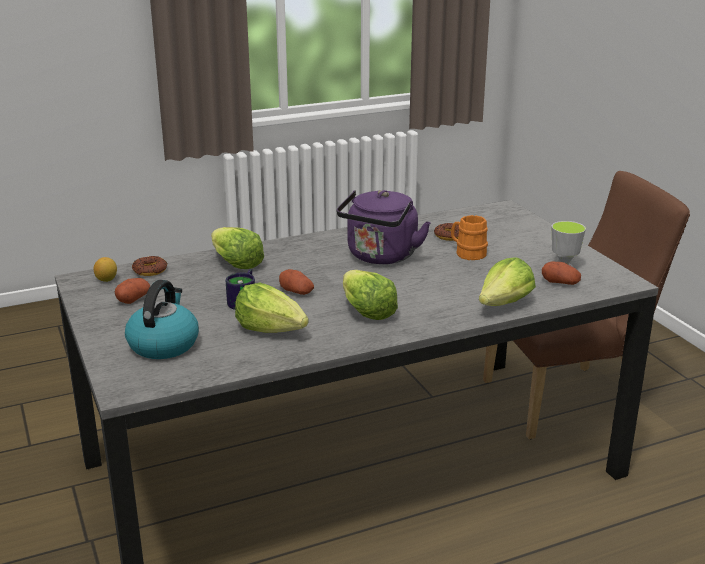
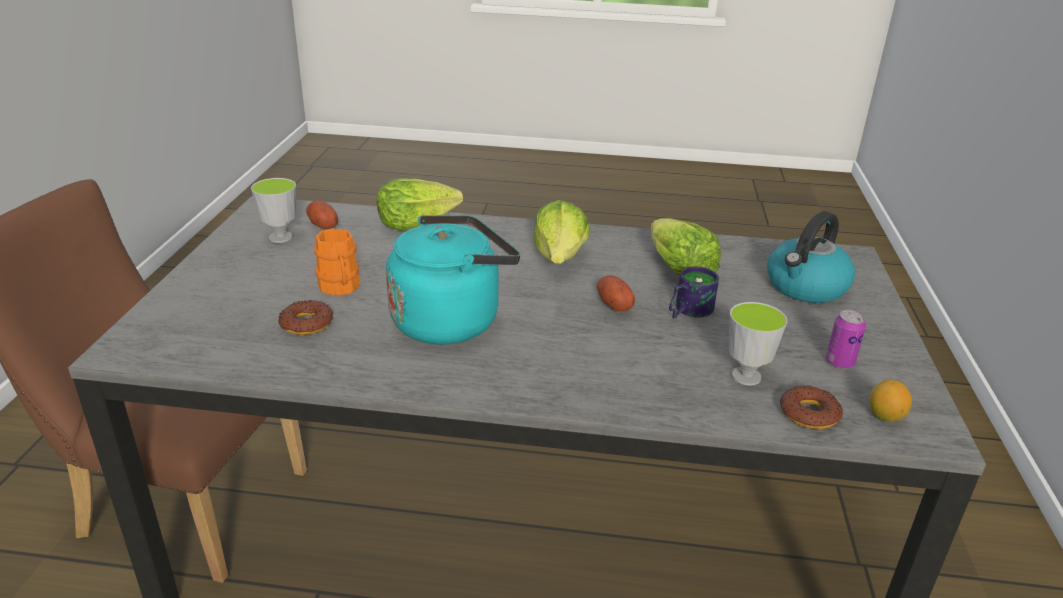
camera: 150 degrees left, 5 degrees up
potato [115,278,150,304] -> can [826,310,866,369]
lettuce [211,227,264,269] -> none
purple kettle [336,190,431,264] -> turquoise kettle [386,215,520,345]
none -> cup [728,302,788,385]

